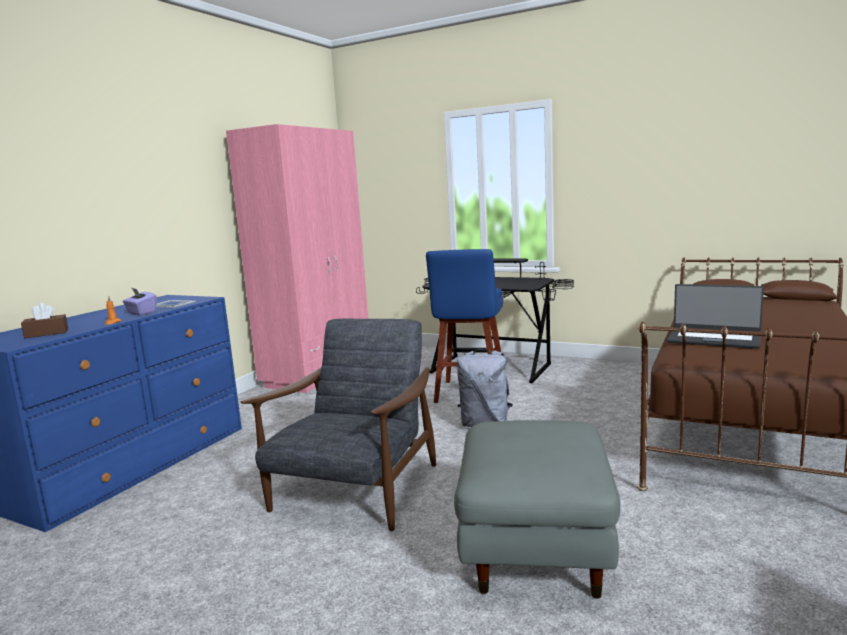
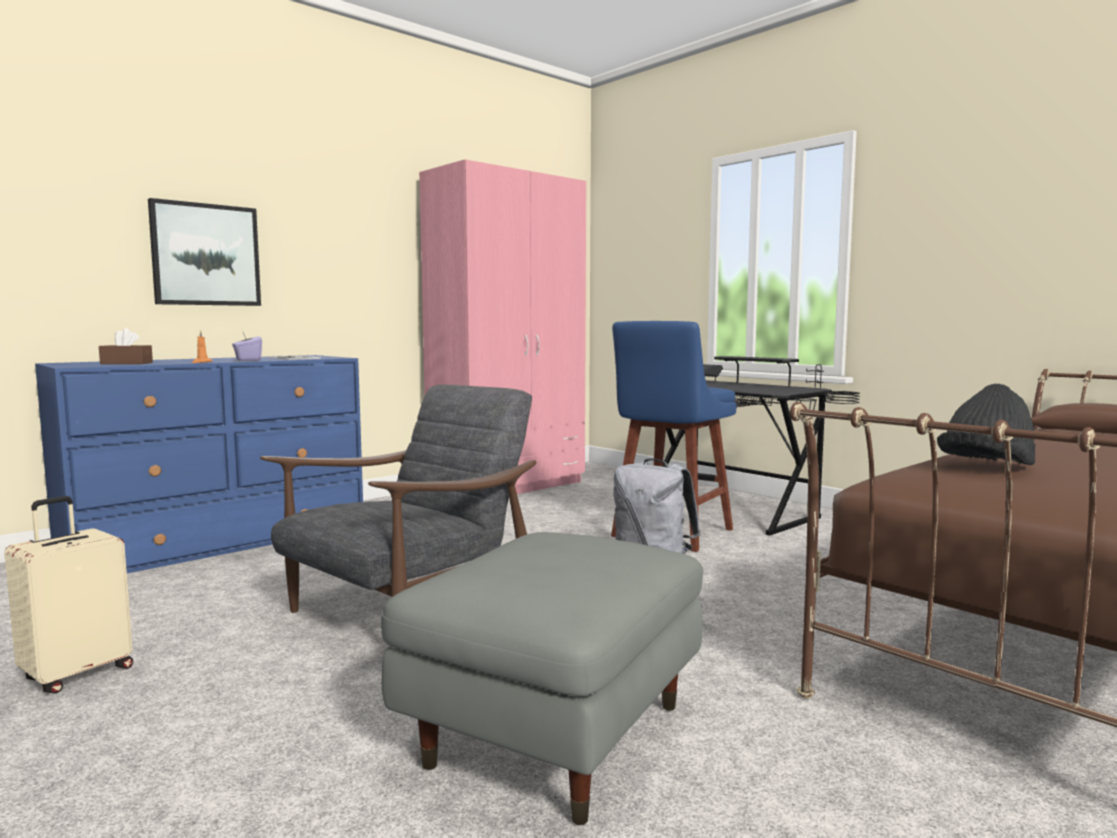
camera: 20 degrees right, 5 degrees down
laptop [667,284,764,349] -> black hat [937,384,1036,465]
none -> beige suitcase [4,496,133,694]
none -> picture [148,198,261,306]

